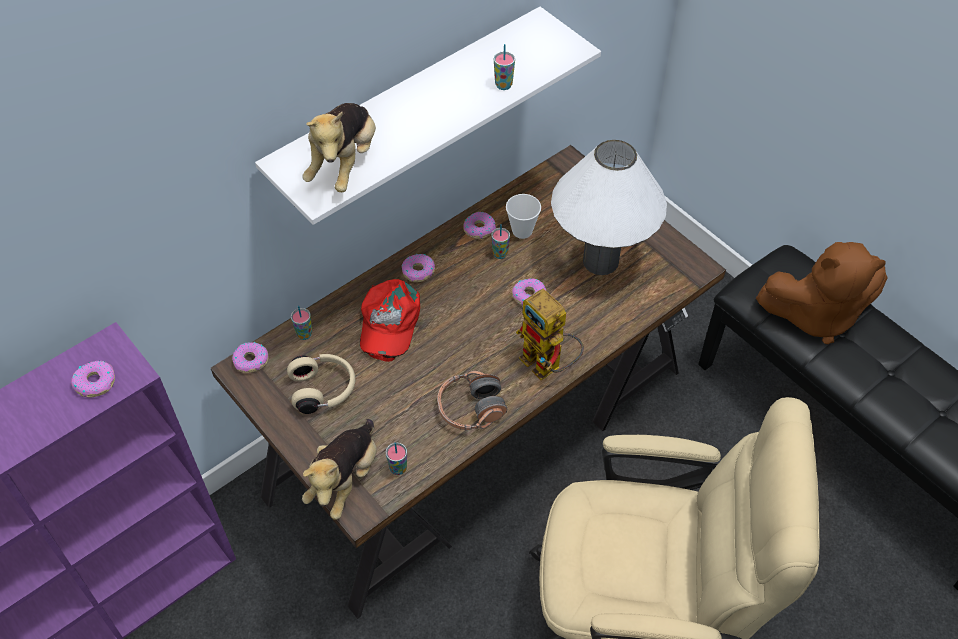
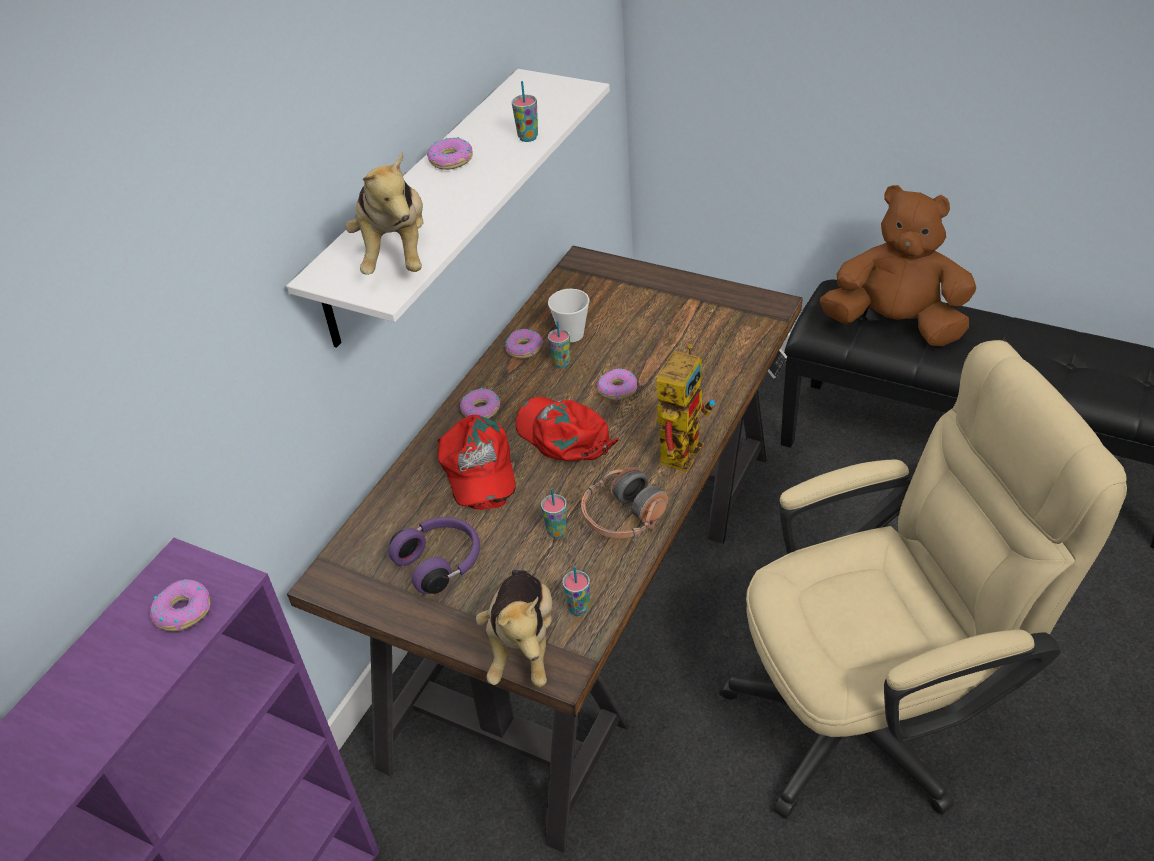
camera: 20 degrees left, 10 degrees down
donut [232,342,269,373] -> donut moved to [427,137,473,170]
beige headphones [287,354,356,414] -> purple headphones [389,517,480,594]
cup [291,306,312,340] -> cup moved to [541,489,567,538]
toy robot [516,289,584,380] -> toy robot turned 90 degrees counterclockwise [657,344,715,472]
white table lamp [551,140,667,275] -> none
brown plush toy [756,242,888,344] -> brown plush toy turned 135 degrees counterclockwise [820,185,976,346]
none -> red cap [516,397,619,461]

